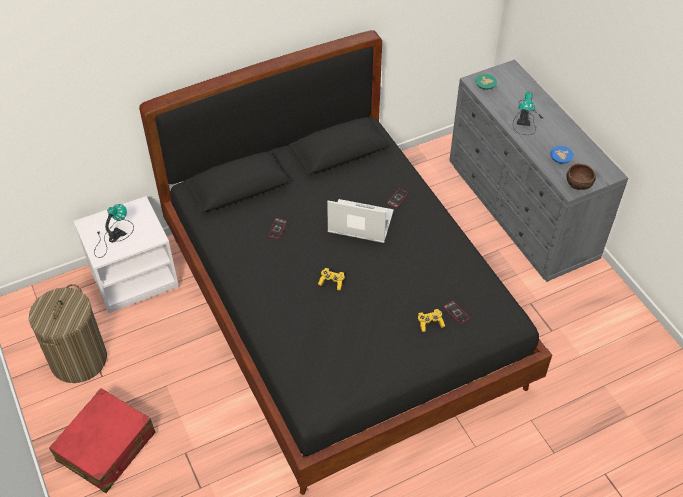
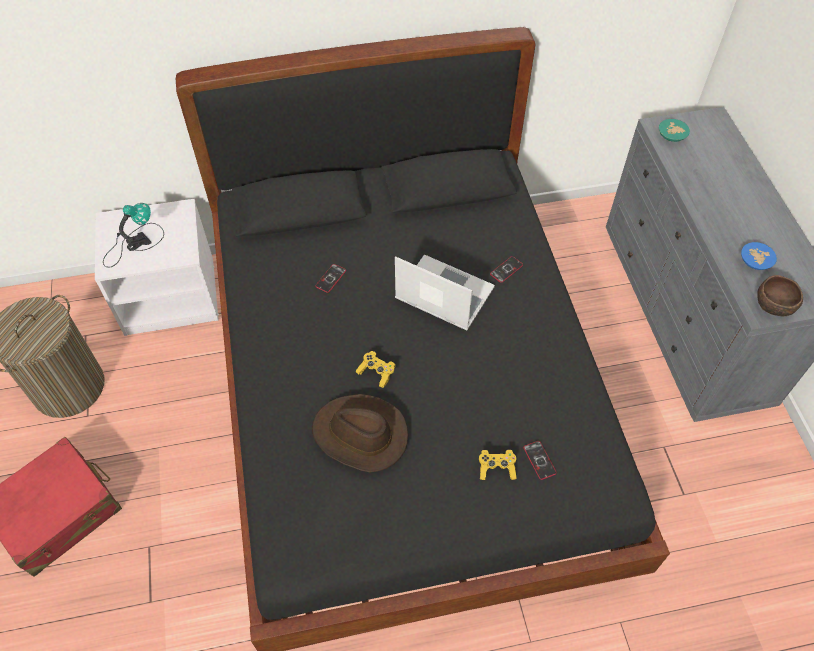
camera: 15 degrees right, 5 degrees up
table lamp [513,92,543,135] -> none
none -> brown hat [312,394,408,472]

